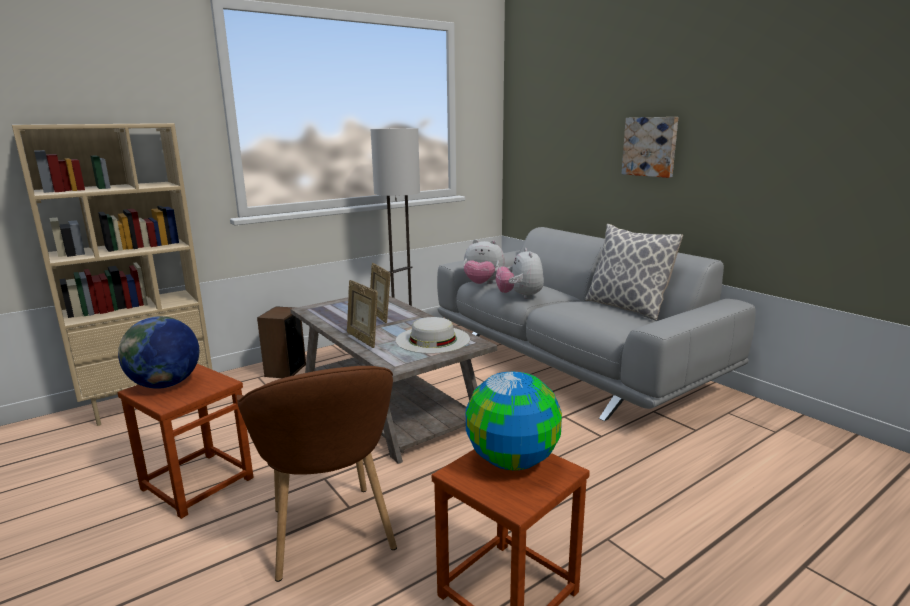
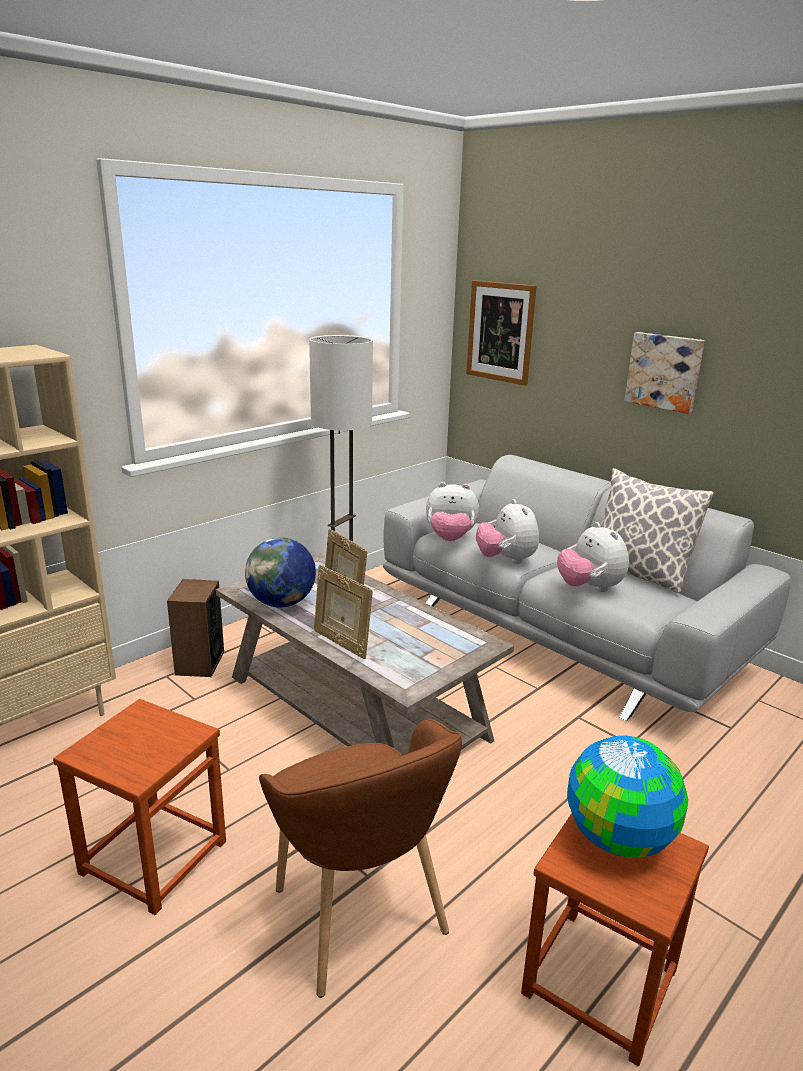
camera: 10 degrees left, 5 degrees up
globe [118,316,199,389] -> globe moved to [245,537,316,607]
white hat [396,317,470,353] -> none
none -> picture [466,280,537,386]
none -> plush toy [557,522,629,592]

